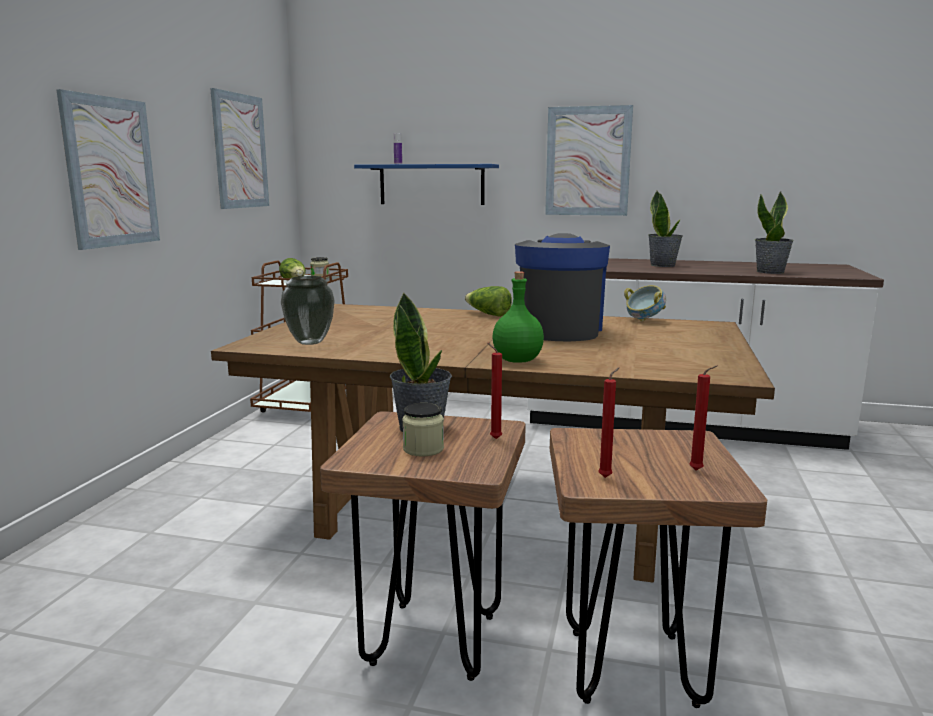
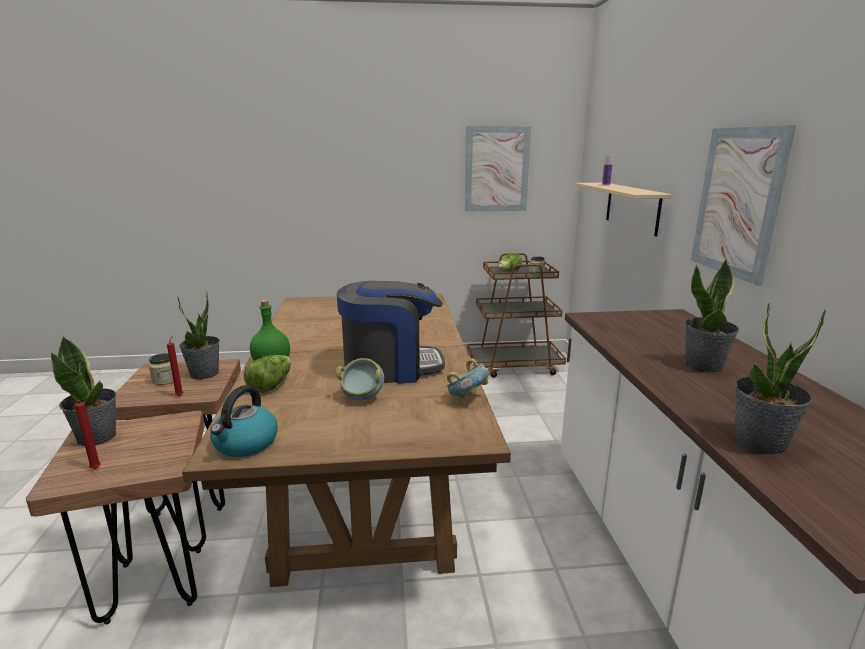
camera: 70 degrees right, 5 degrees up
picture [56,89,160,250] -> none
vase [281,276,335,345] -> none
blue shelf [354,164,499,205] -> beige shelf [576,183,672,237]
lettuce [465,286,512,317] -> lettuce moved to [244,355,291,393]
red candle [598,367,619,478] -> potted plant [51,336,116,447]
none -> kettle [210,386,278,457]
none -> bowl [336,358,384,401]

